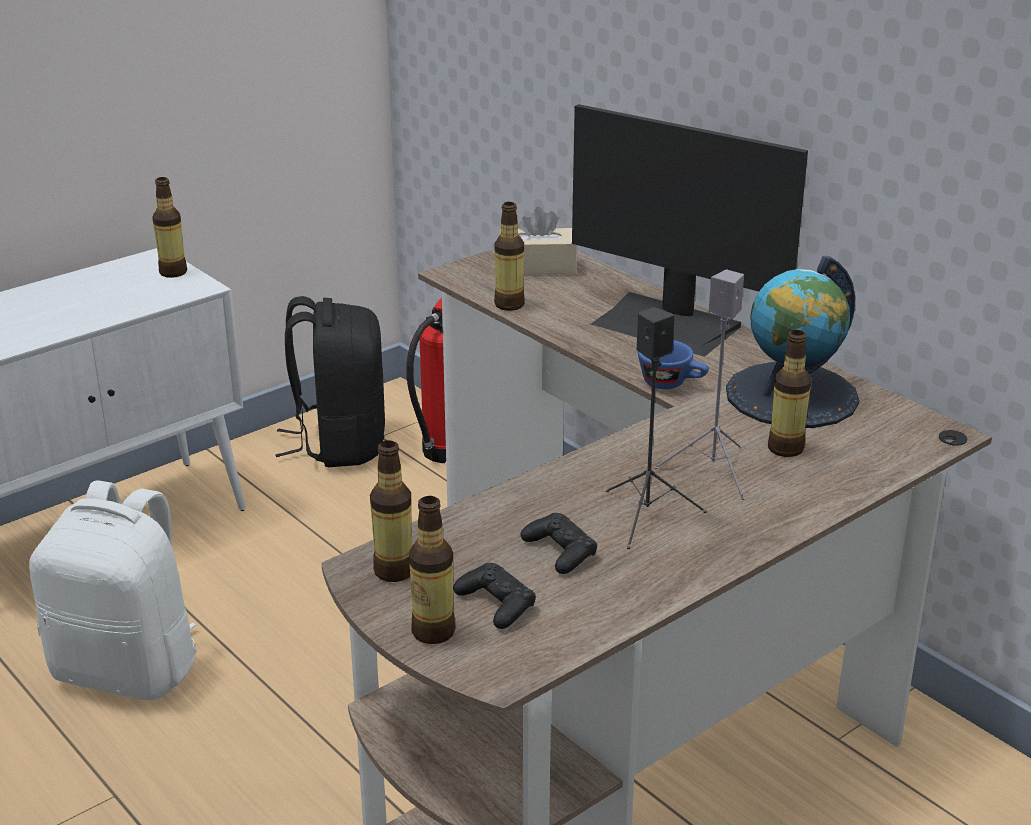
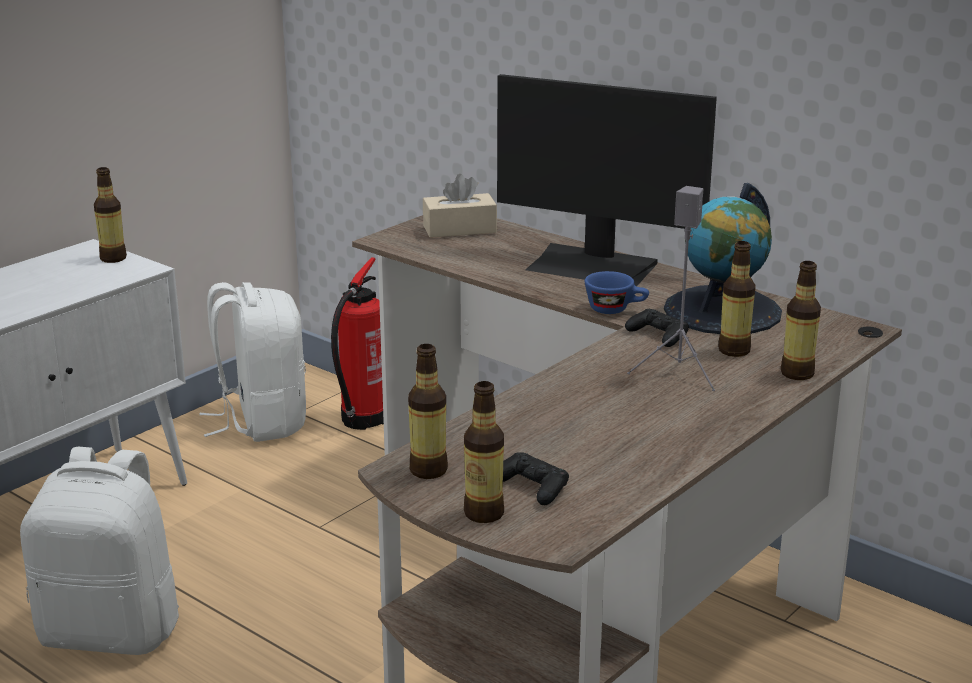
camera: 10 degrees left, 5 degrees down
black backpack [275,296,385,467] -> white backpack [199,282,306,442]
bottle [494,202,525,311] -> bottle moved to [781,261,821,380]
black game controller [520,513,597,574] -> black game controller moved to [625,309,689,347]
black speaker [606,307,707,549] -> none

